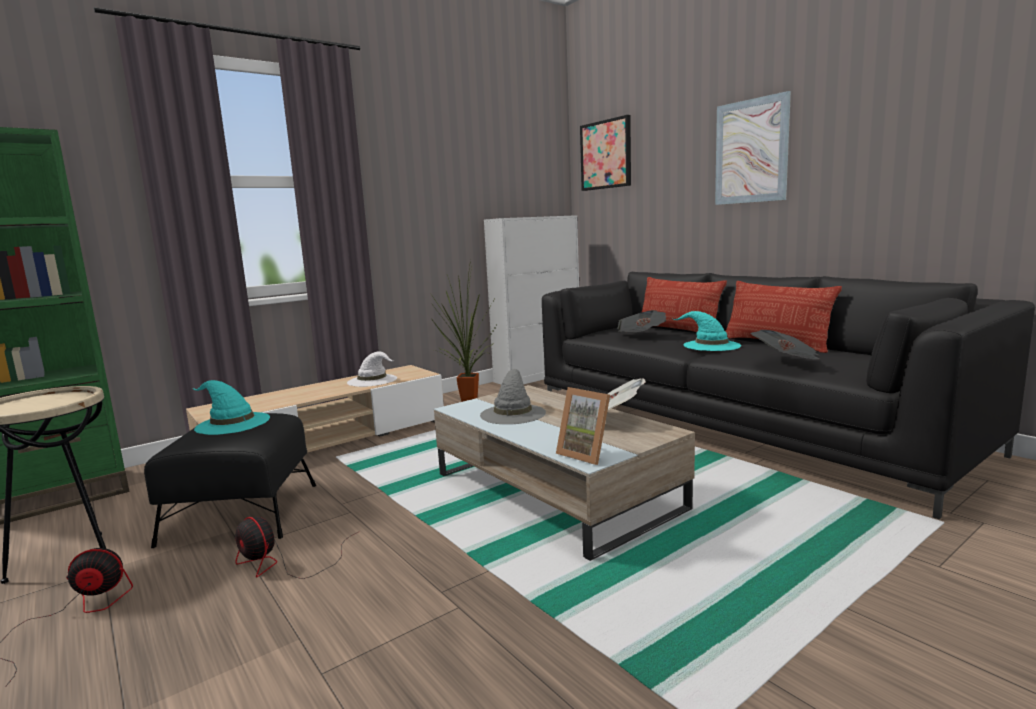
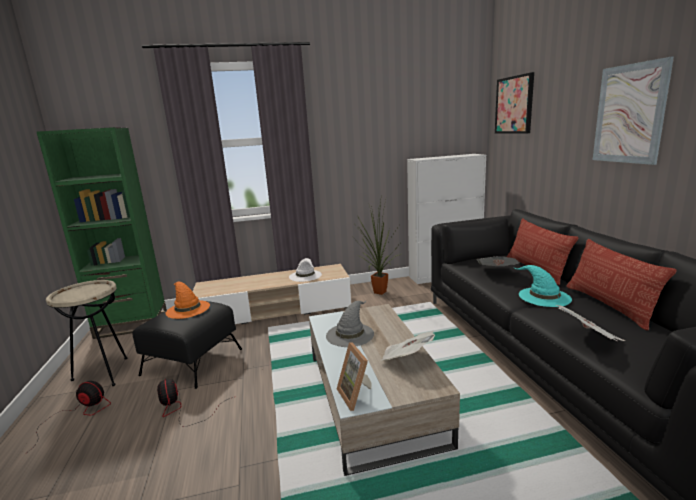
camera: 25 degrees right, 5 degrees up
turquoise hat [193,380,270,435] -> orange hat [165,281,210,319]

